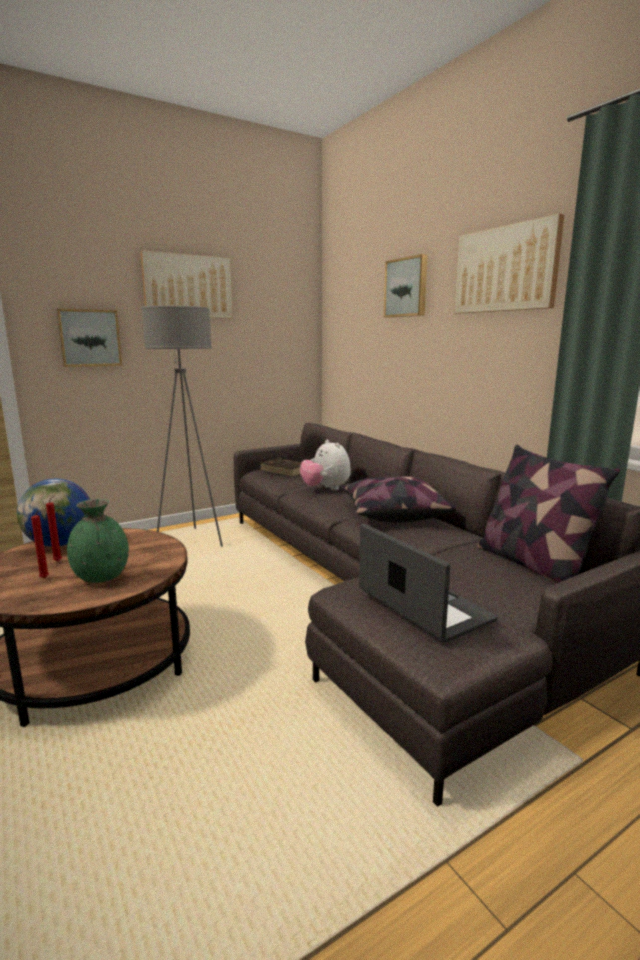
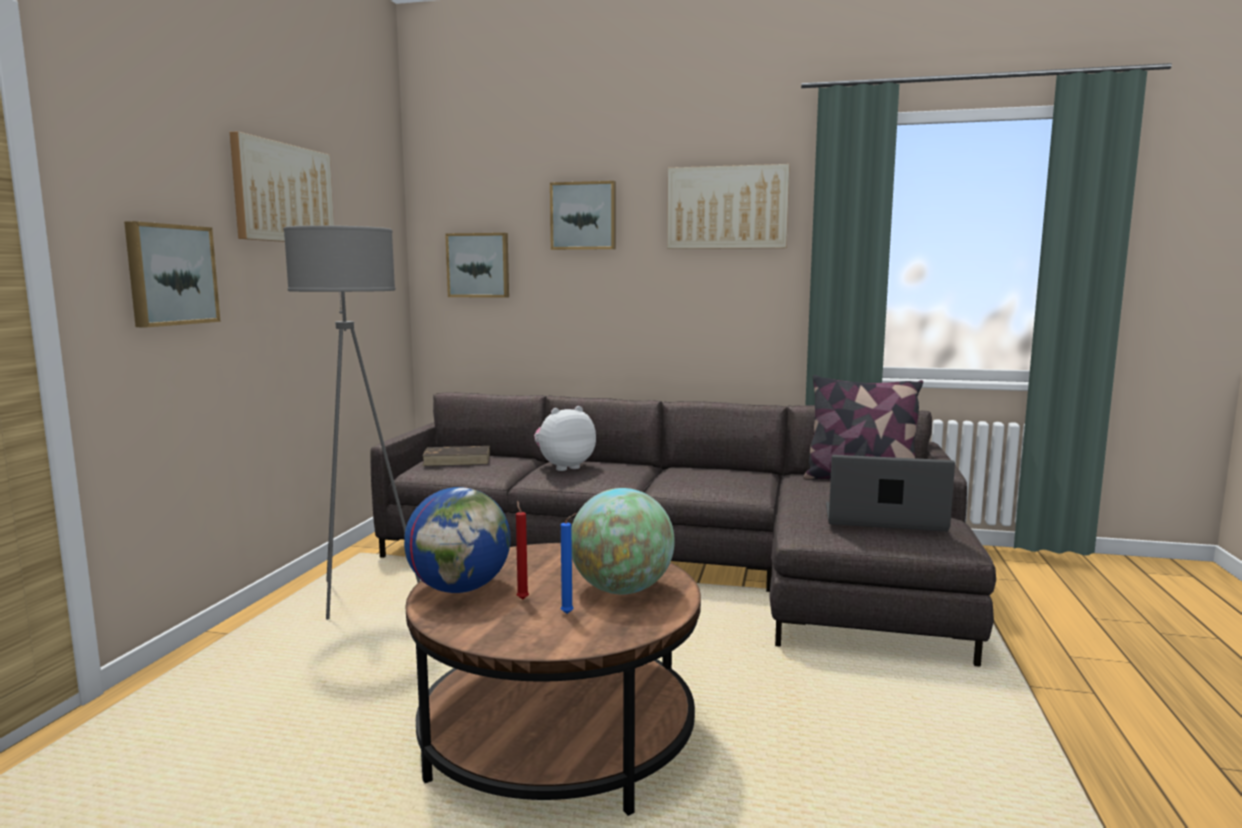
camera: 45 degrees left, 5 degrees down
red candle [31,510,49,578] -> blue candle [561,513,577,614]
green vase [67,499,129,583] -> globe [571,488,675,595]
plush toy [300,439,351,490] -> plush toy turned 135 degrees clockwise [534,406,596,471]
pillow [342,476,457,523] -> none
none -> picture [445,233,509,298]

